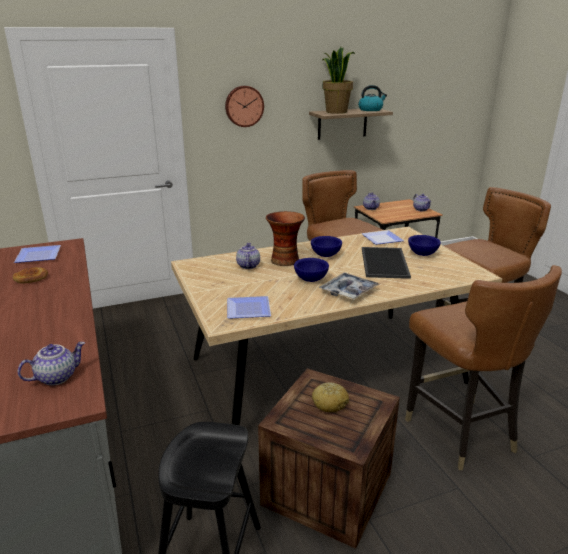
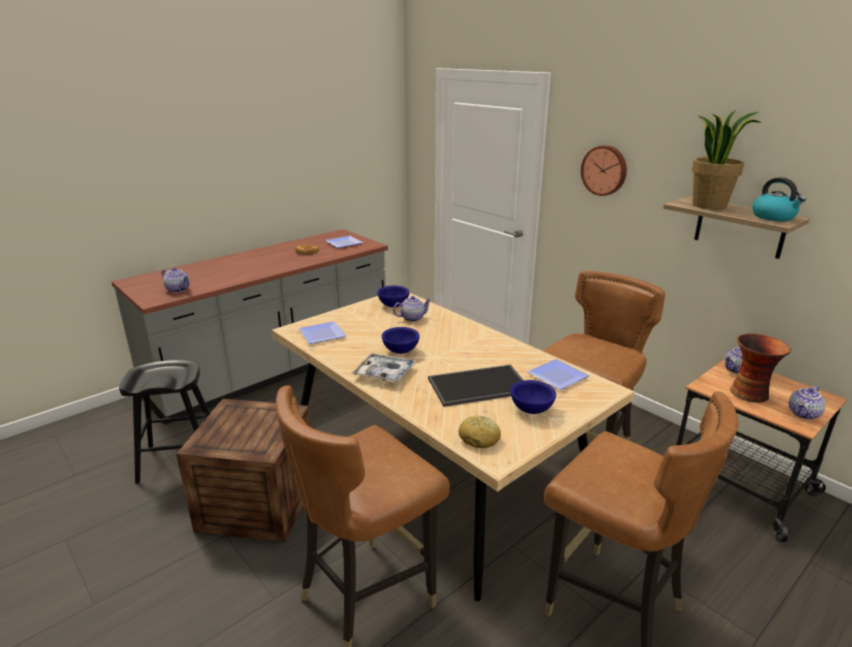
camera: 70 degrees right, 0 degrees up
vase [266,211,305,266] -> vase moved to [730,333,791,403]
blue bowl [311,236,342,257] -> blue bowl moved to [377,286,409,307]
bread [312,383,349,412] -> bread moved to [459,415,501,448]

